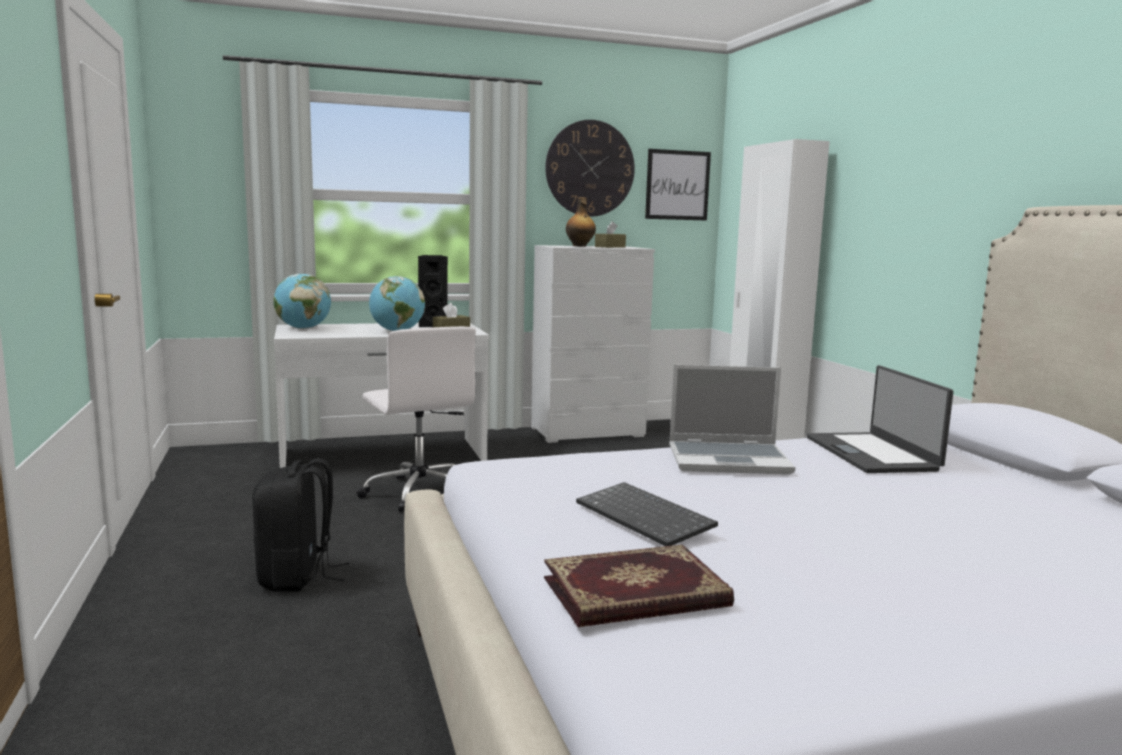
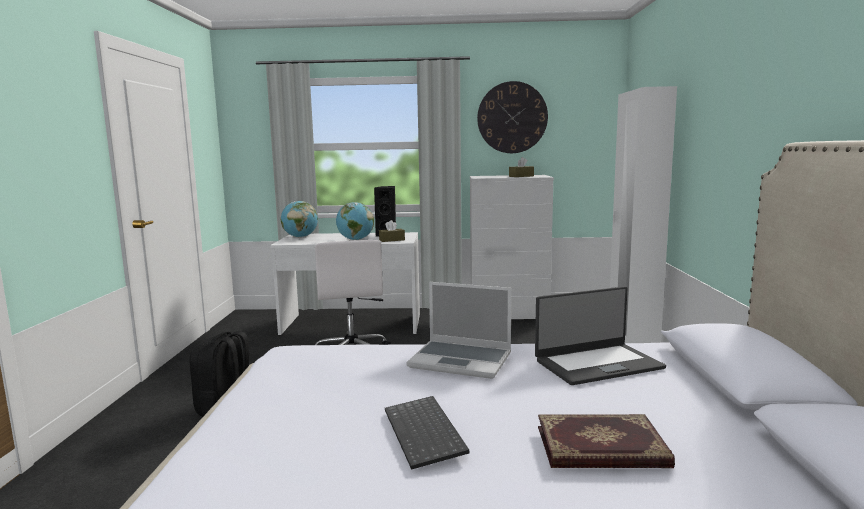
camera: 20 degrees right, 0 degrees up
book [544,544,734,627] -> book moved to [538,414,675,468]
bottle [566,197,596,246] -> none
keyboard [576,482,718,546] -> keyboard moved to [385,396,470,470]
picture [645,149,711,221] -> none
laptop [806,365,953,473] -> laptop turned 120 degrees counterclockwise [535,286,666,385]

